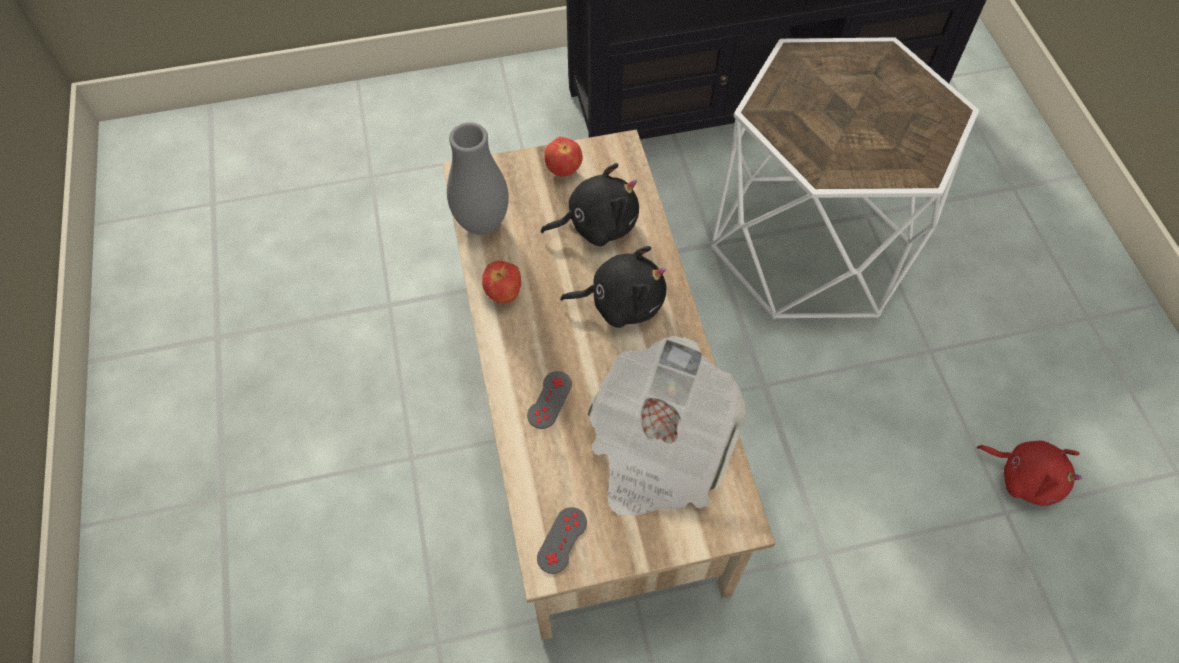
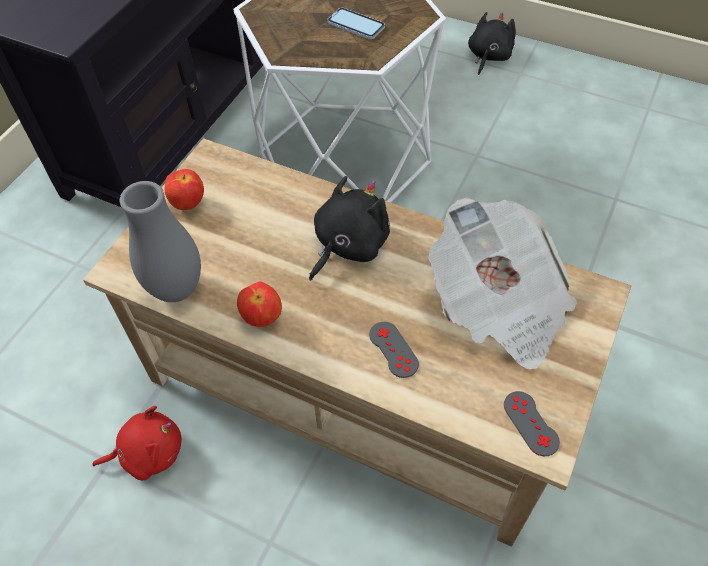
camera: 50 degrees left, 5 degrees down
black plush toy [540,163,639,246] -> black plush toy moved to [468,12,516,75]
red plush toy [977,441,1082,506] -> red plush toy moved to [93,406,182,480]
none -> phone [327,8,385,39]

